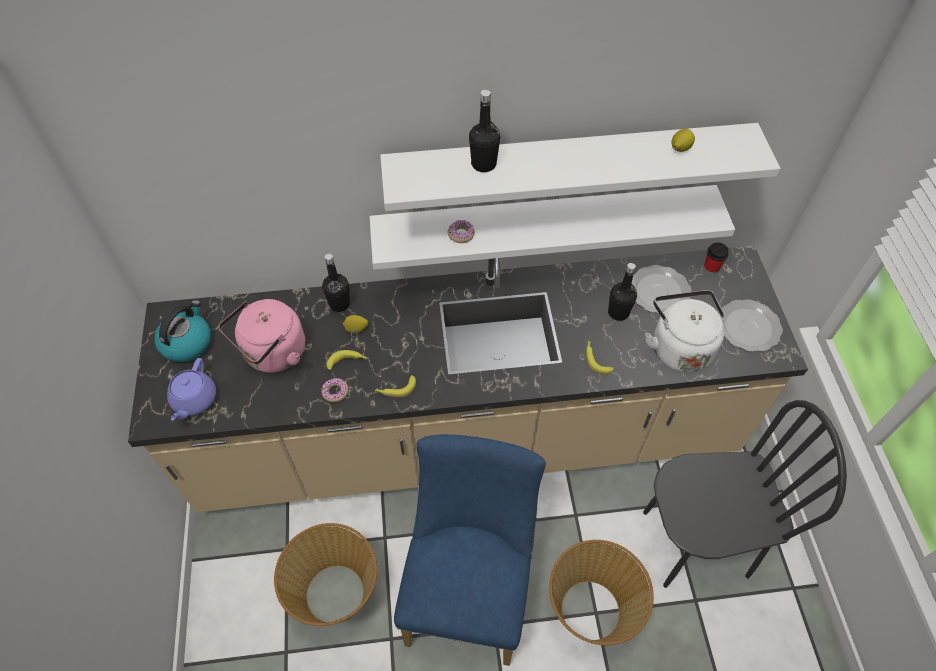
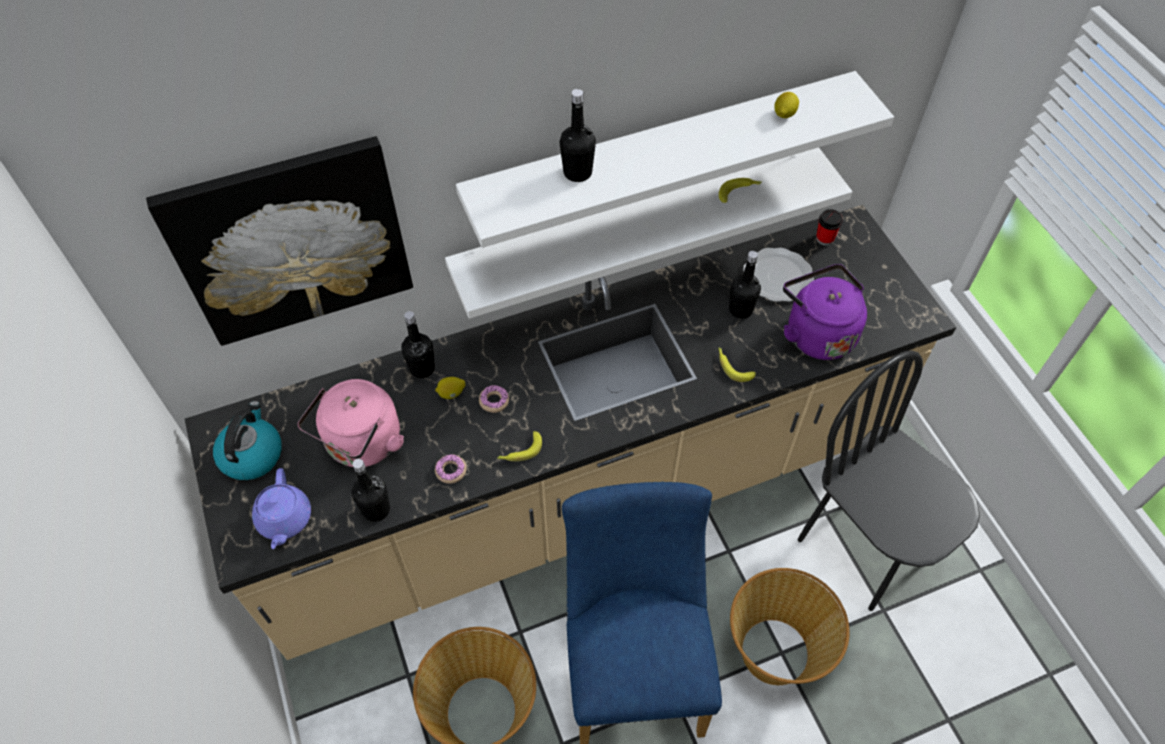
camera: 15 degrees left, 0 degrees up
banana [327,350,368,370] -> banana moved to [719,178,762,203]
donut [448,220,475,243] -> donut moved to [479,385,509,413]
black chair [643,400,847,588] -> black chair turned 105 degrees counterclockwise [798,350,980,611]
white kettle [645,290,725,373] -> purple kettle [783,264,867,360]
plate [721,299,783,352] -> none
none -> picture [146,136,413,346]
none -> black bottle [352,459,390,522]

